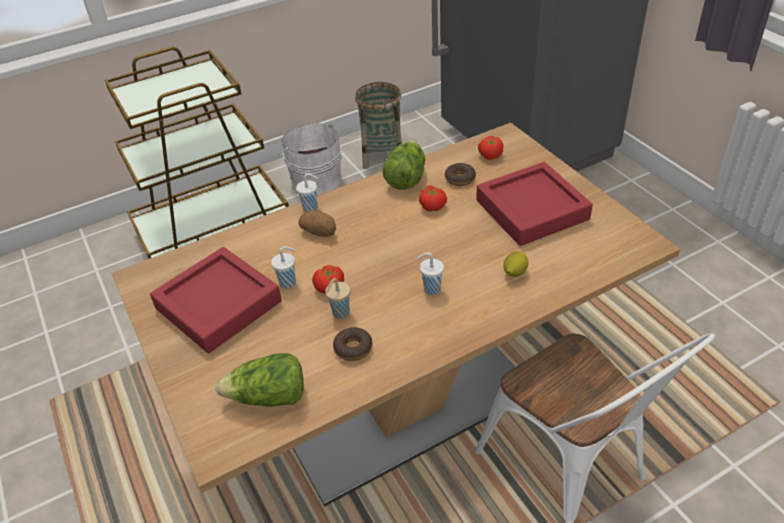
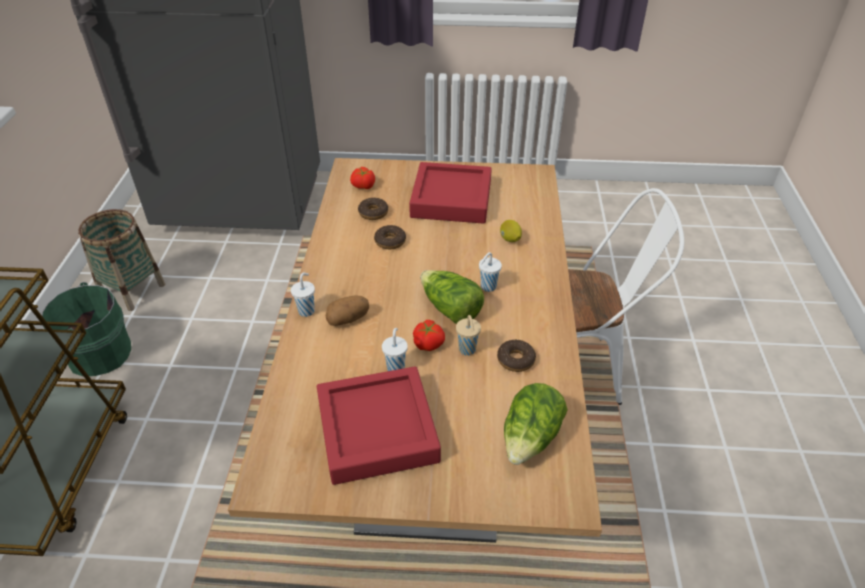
camera: 60 degrees left, 0 degrees up
white bucket [278,123,342,195] -> green bucket [41,282,131,376]
lettuce [382,140,425,190] -> lettuce moved to [420,270,484,324]
tomato [419,185,447,212] -> donut [374,225,406,249]

